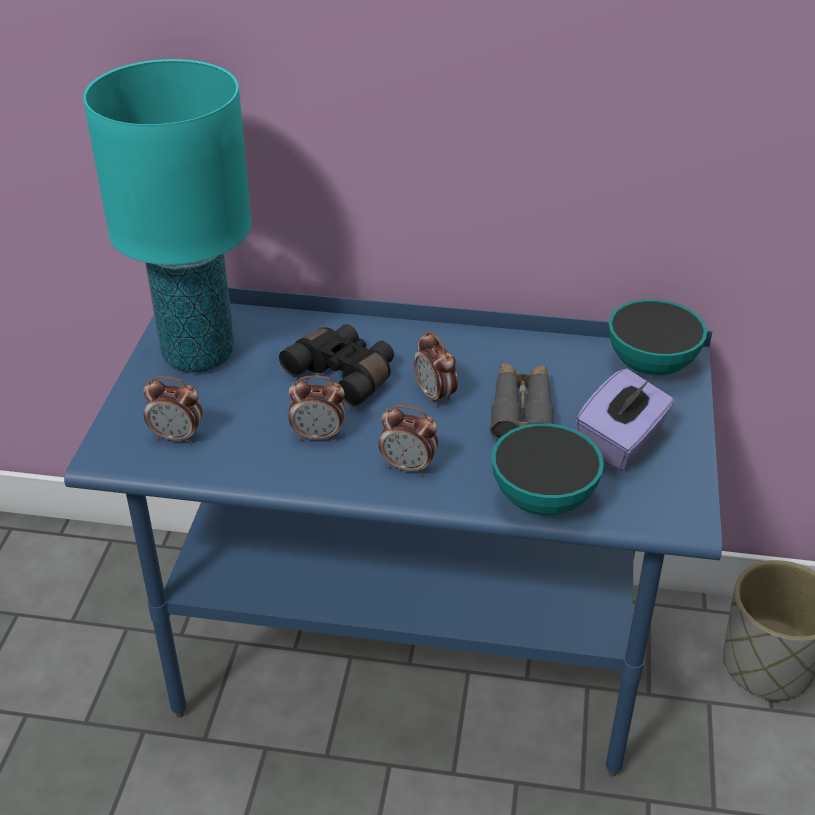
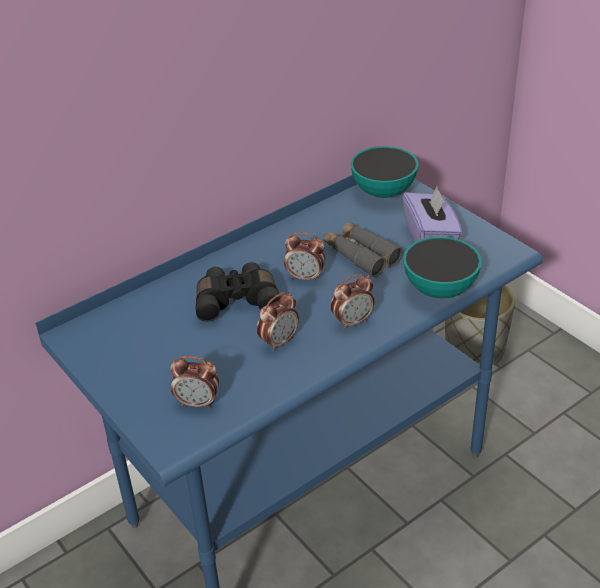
camera: 45 degrees left, 0 degrees up
turquoise table lamp [83,59,251,373] -> none
alarm clock [143,376,203,444] -> alarm clock turned 45 degrees clockwise [170,356,219,409]

